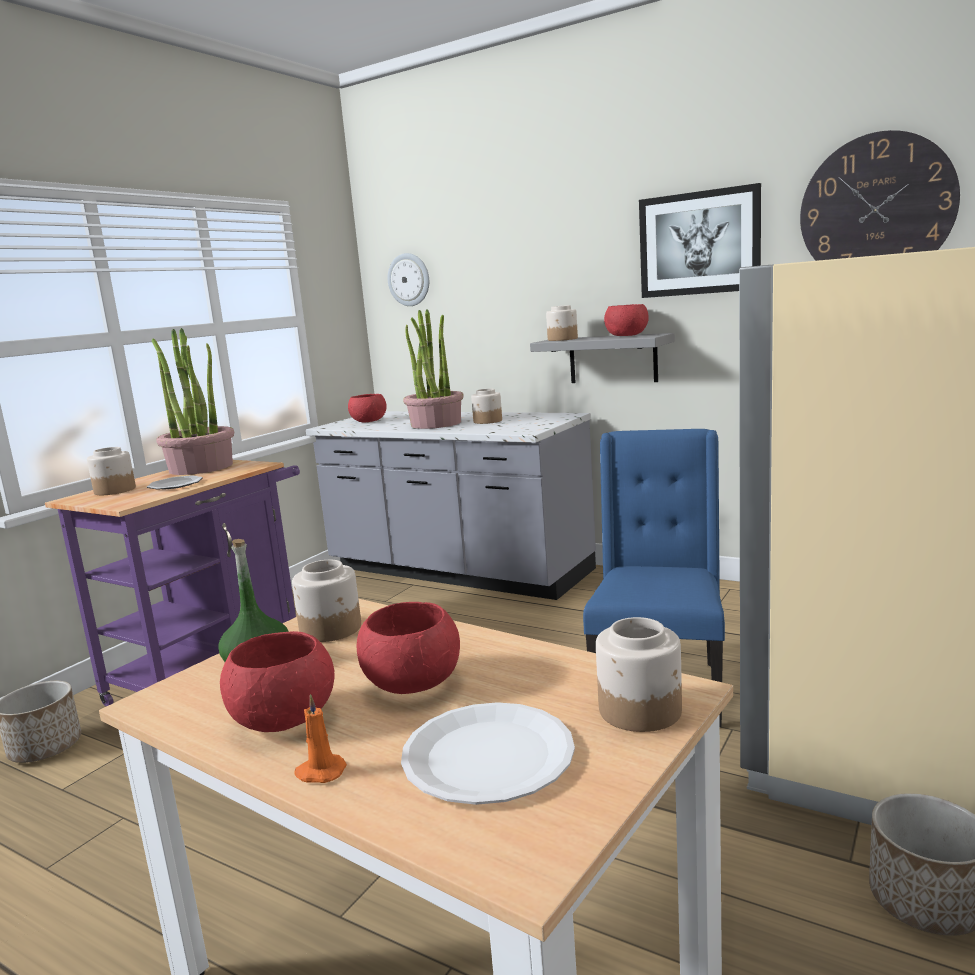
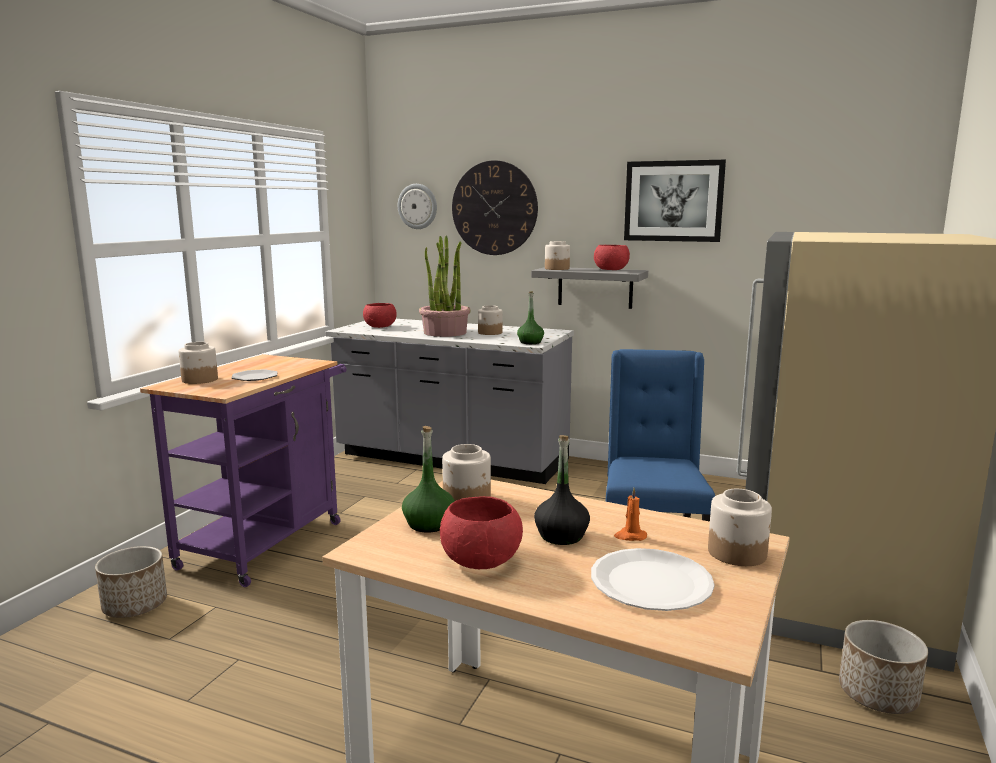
camera: 10 degrees left, 0 degrees up
potted plant [152,328,234,475] -> none
orange candle [294,694,347,783] -> orange candle moved to [614,488,647,541]
red bowl [357,602,460,694] -> black bottle [534,435,590,545]
wall clock [800,130,960,261] -> wall clock moved to [452,160,538,255]
none -> green bottle [517,291,544,344]

